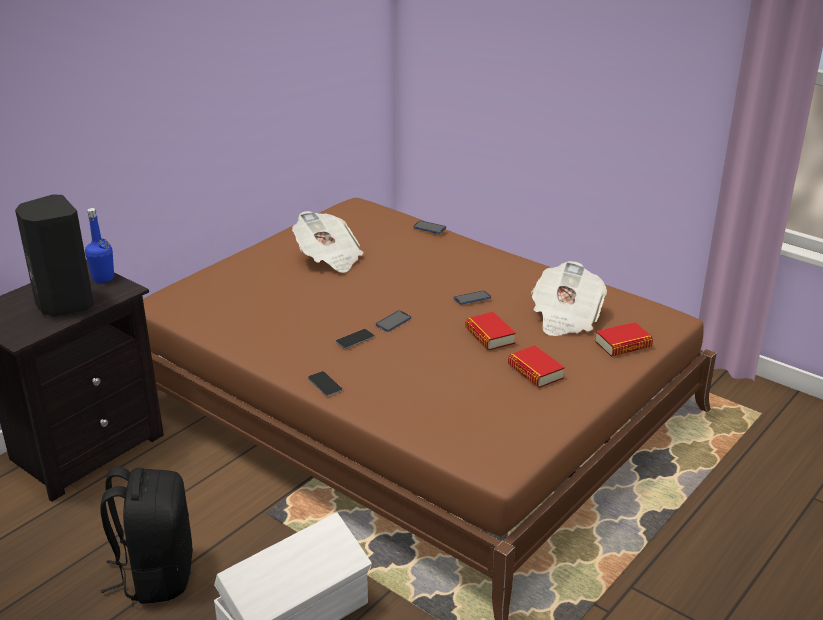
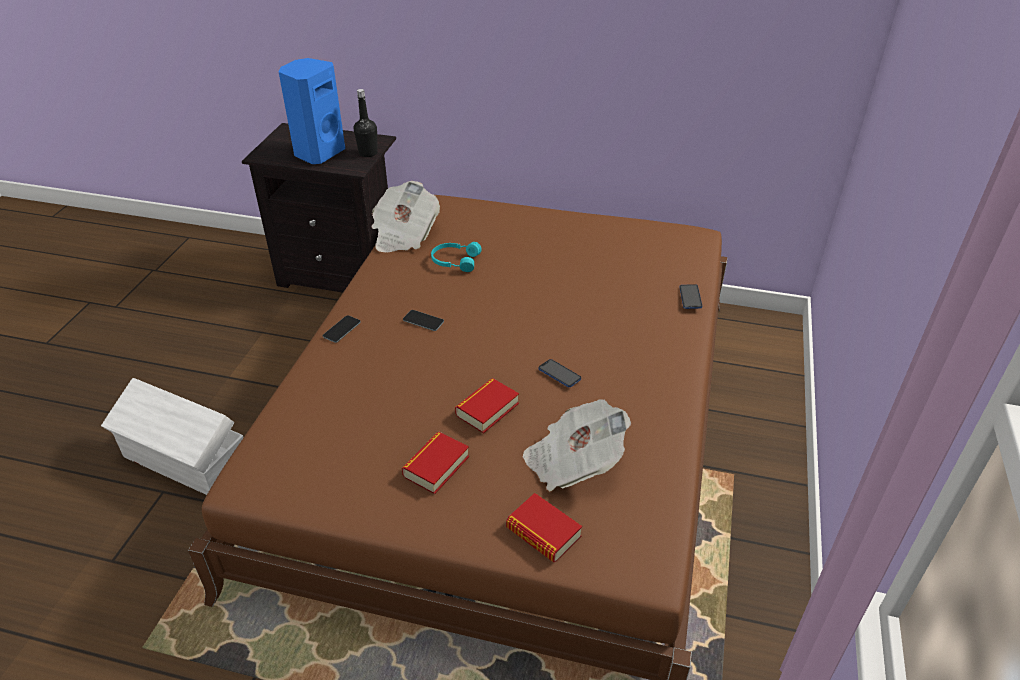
camera: 65 degrees right, 10 degrees up
black speaker [15,194,94,317] -> blue speaker [279,58,345,164]
blue bottle [85,208,114,283] -> black bottle [354,89,378,157]
black backpack [100,466,193,604] -> none
newspaper [292,211,363,273] -> newspaper moved to [372,181,440,252]
phone [376,310,411,332] -> none
none -> turquoise headphones [431,242,482,272]

